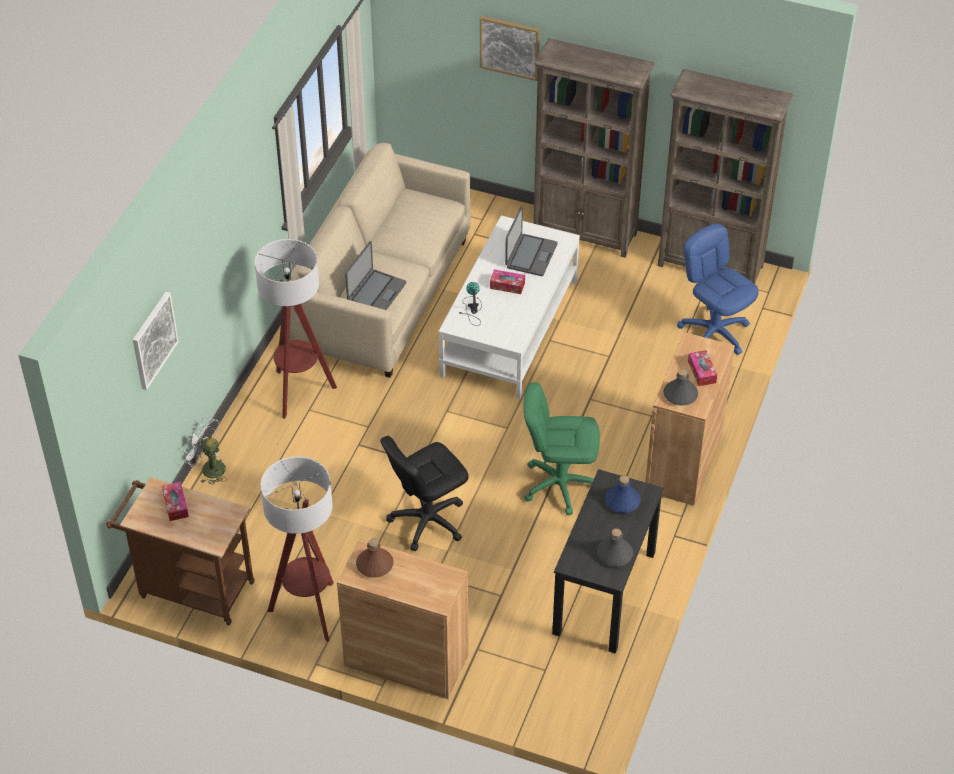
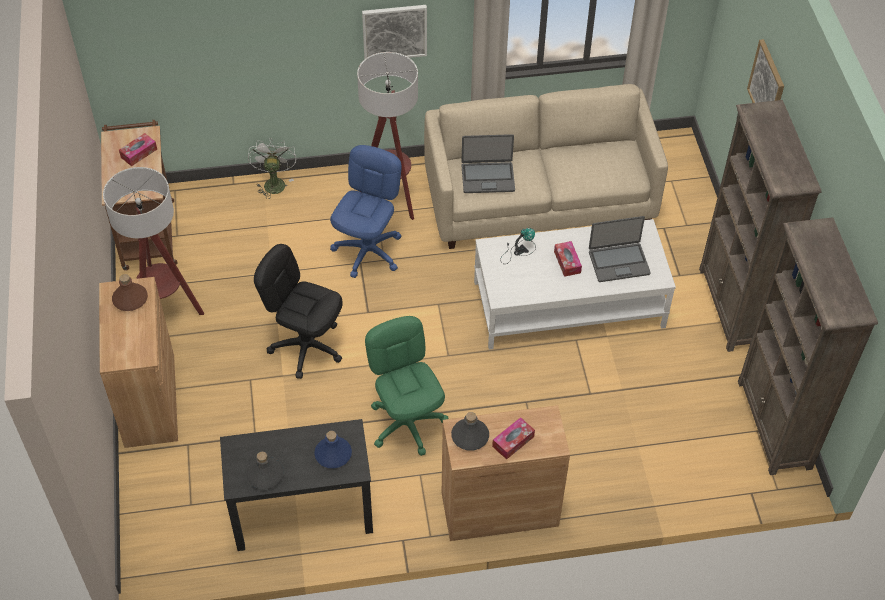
camera: 60 degrees right, 5 degrees up
picture [133,292,179,390] -> picture moved to [362,5,427,60]
blue office chair [677,224,759,355] -> blue office chair moved to [330,145,402,278]

